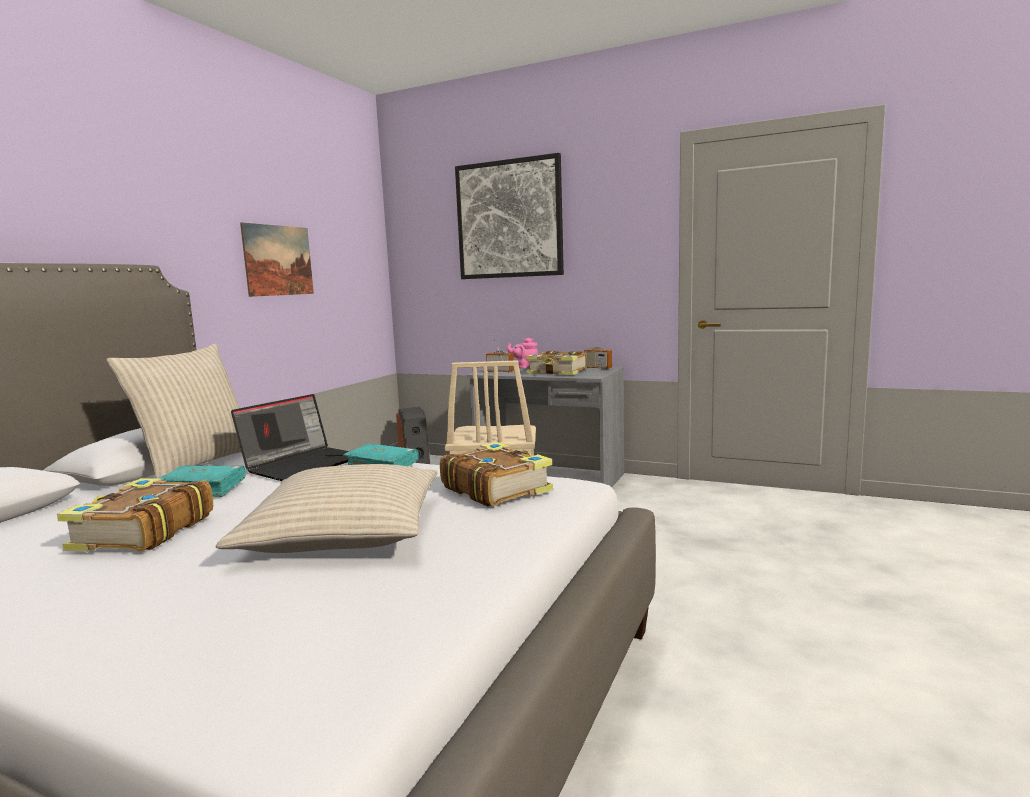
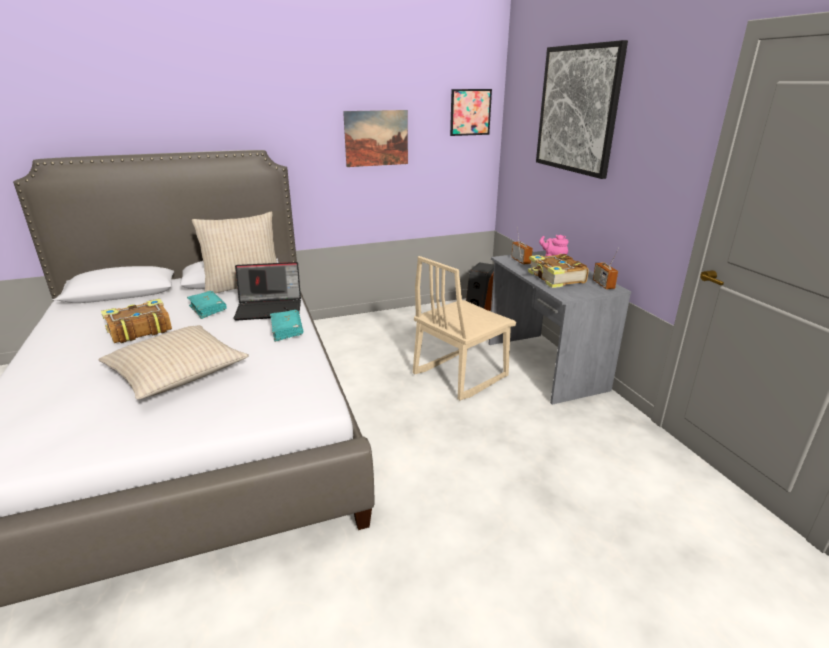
camera: 45 degrees right, 15 degrees up
book [440,442,553,507] -> none
none -> picture [450,89,492,136]

